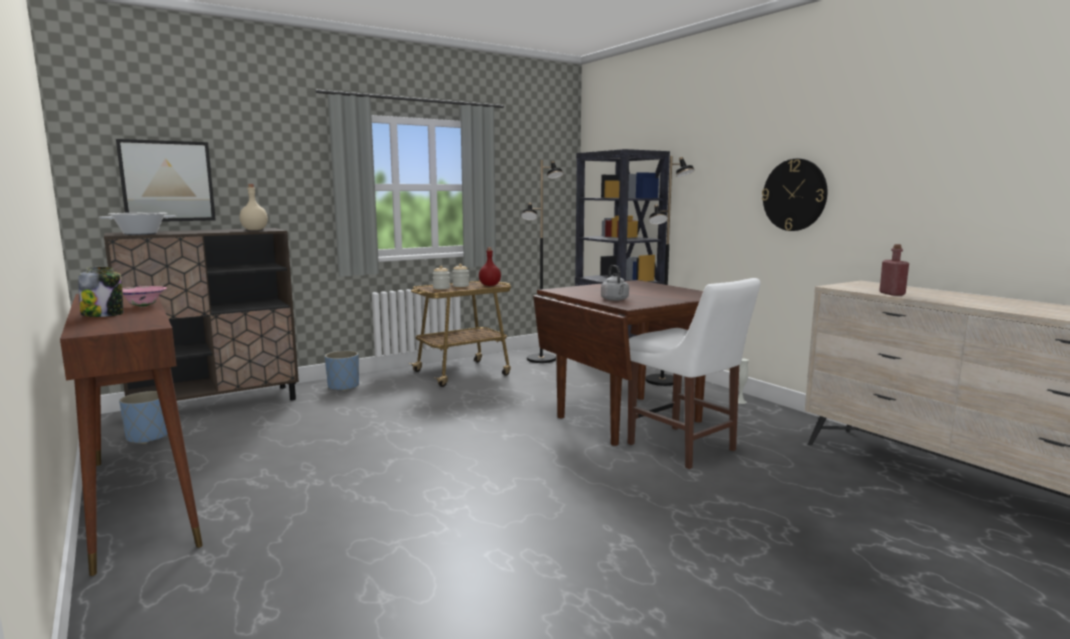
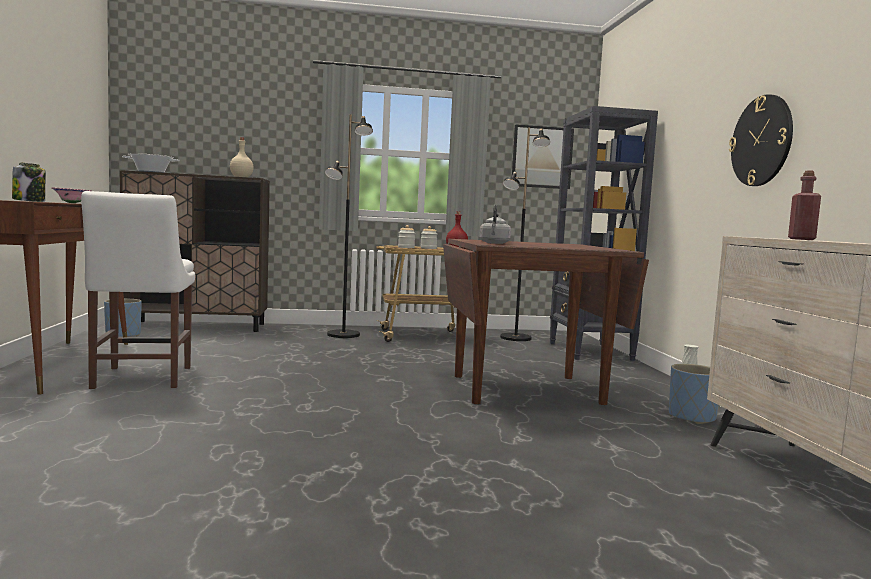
camera: 25 degrees right, 5 degrees down
picture [116,139,216,222] -> picture moved to [512,124,574,189]
blue planter [325,351,359,391] -> blue planter moved to [669,364,718,424]
white chair [628,278,761,469] -> white chair moved to [81,191,195,389]
black floor lamp [645,156,695,386] -> black floor lamp moved to [325,114,373,338]

